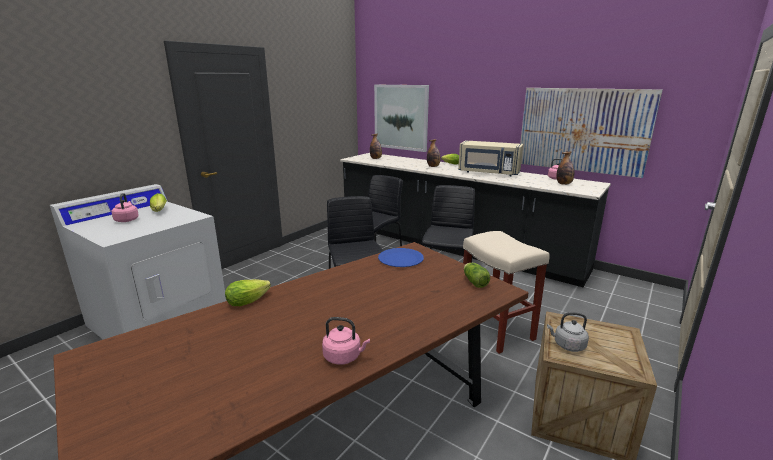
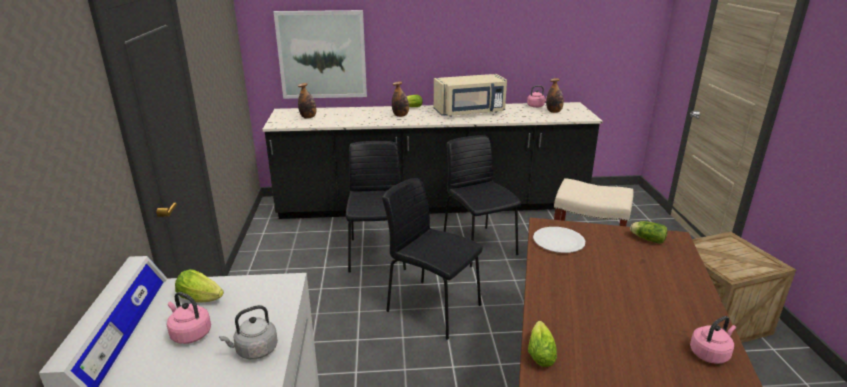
camera: 40 degrees left, 5 degrees up
blue plate [378,248,424,267] -> white plate [533,227,585,253]
picture [520,88,663,178] -> none
grey kettle [547,312,589,352] -> grey kettle moved to [219,305,278,359]

